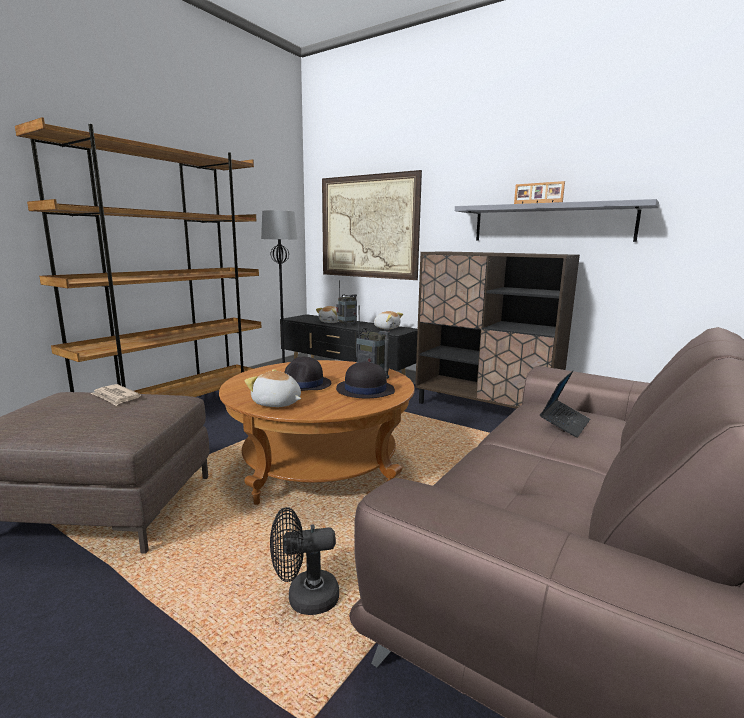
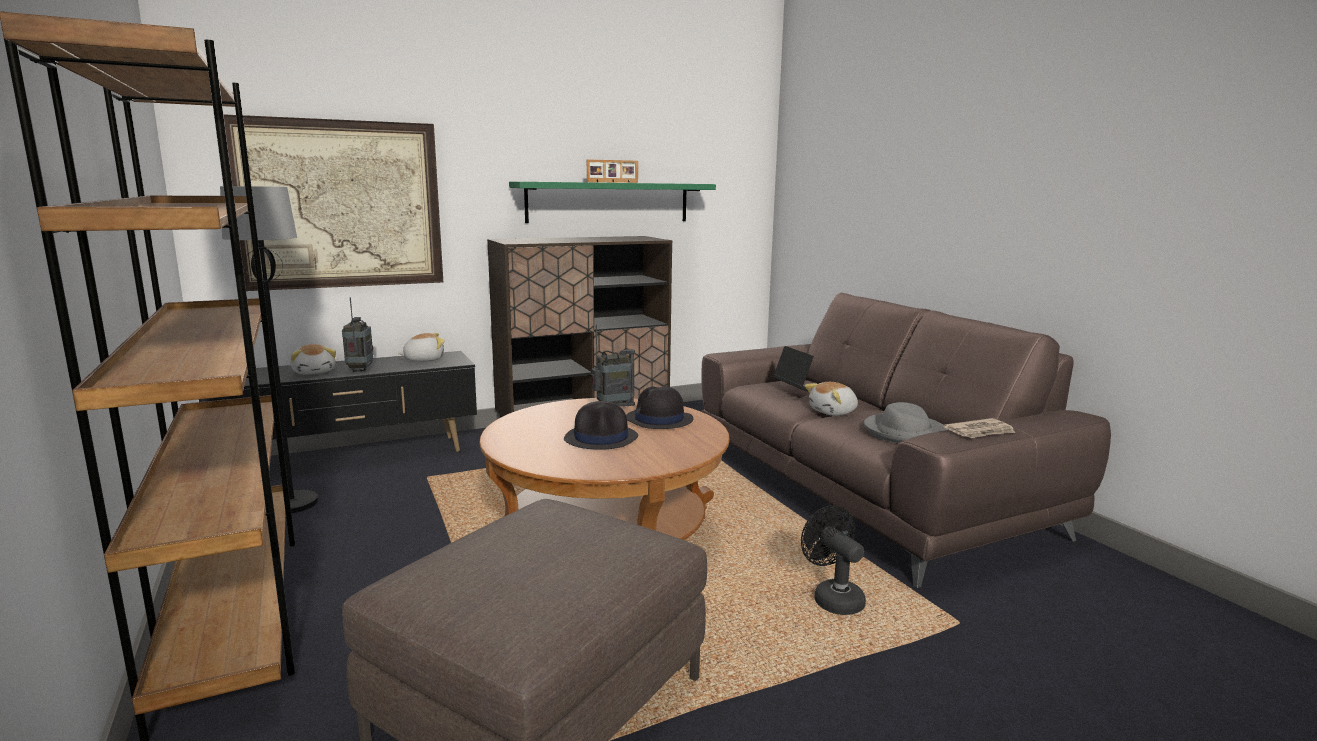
camera: 60 degrees left, 0 degrees up
newspaper [91,384,141,406] -> newspaper moved to [943,418,1016,438]
plush toy [245,369,301,407] -> plush toy moved to [805,382,858,416]
black fan [270,507,339,615] -> black fan turned 135 degrees clockwise [801,505,866,615]
grey shelf [455,199,659,242] -> green shelf [509,182,716,223]
none -> grey hat [864,402,948,443]

